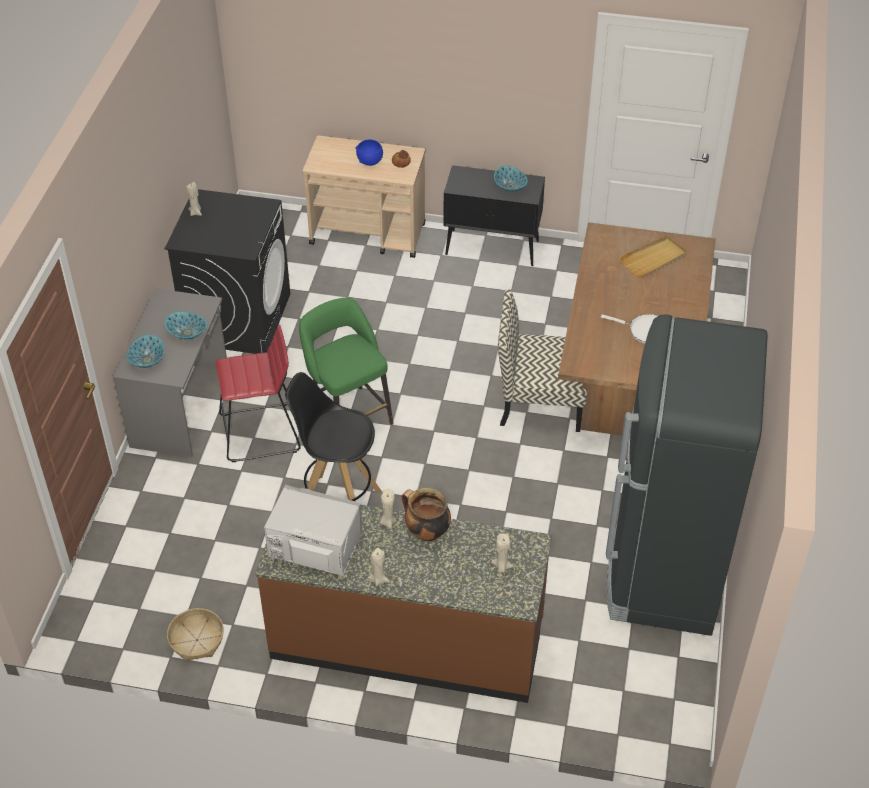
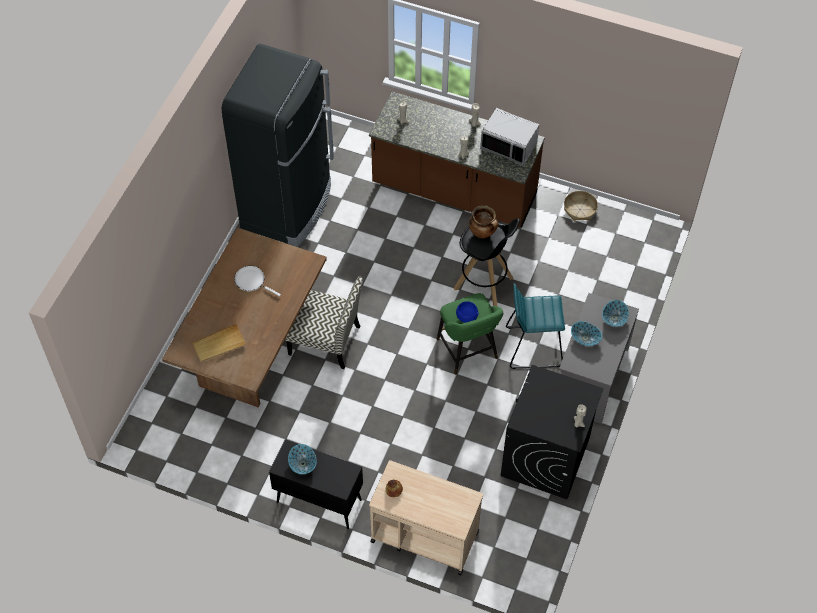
camera: 170 degrees left, 10 degrees up
red stool [216,325,301,462] -> turquoise stool [506,283,565,369]
blue bowl [355,140,383,166] -> blue bowl moved to [456,301,479,323]
cooking pot [402,488,451,541] -> cooking pot moved to [469,205,499,238]

